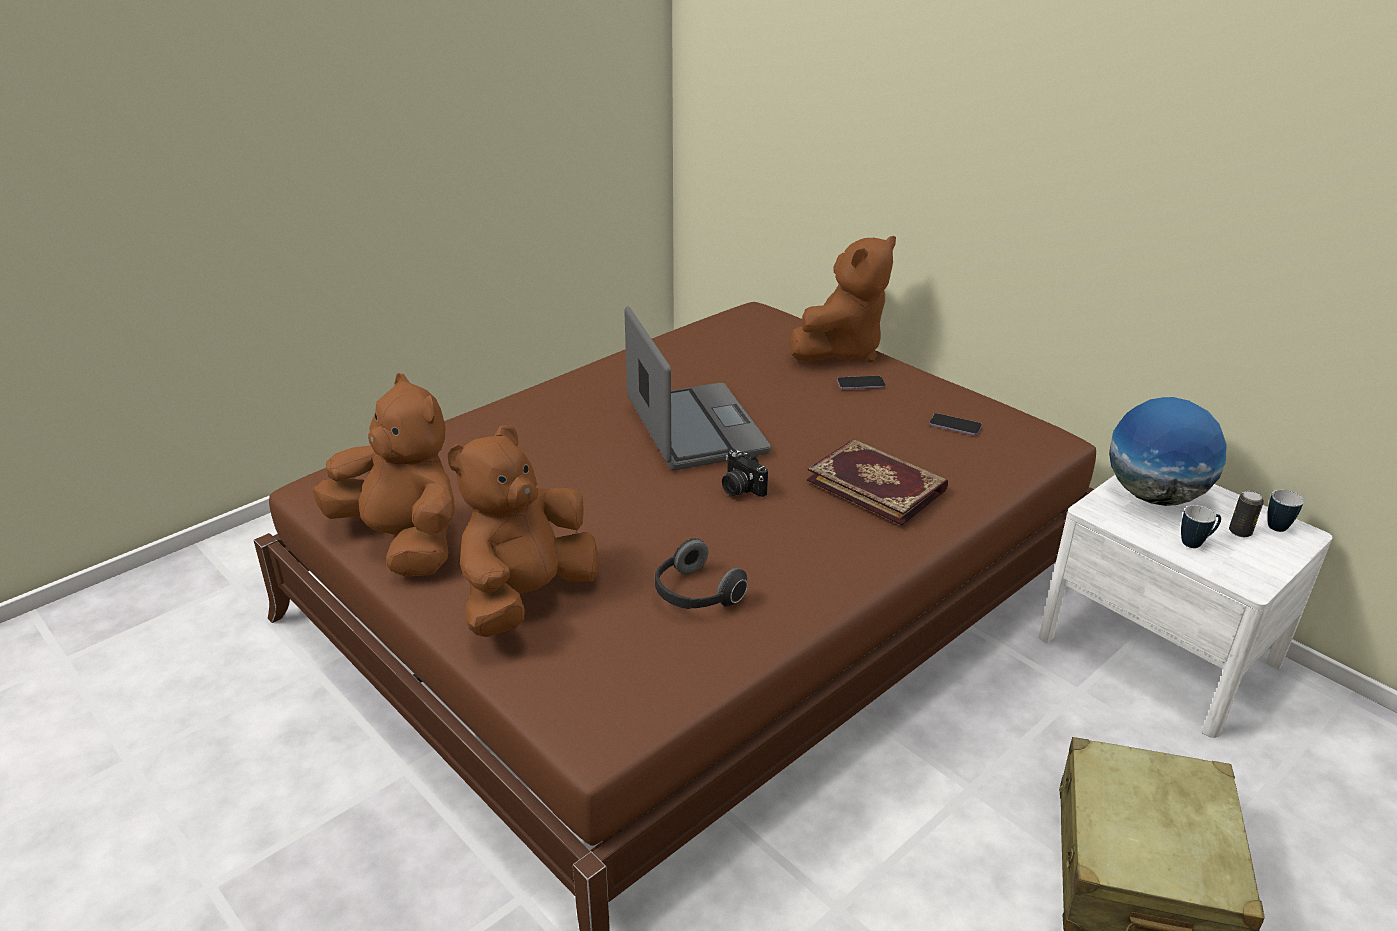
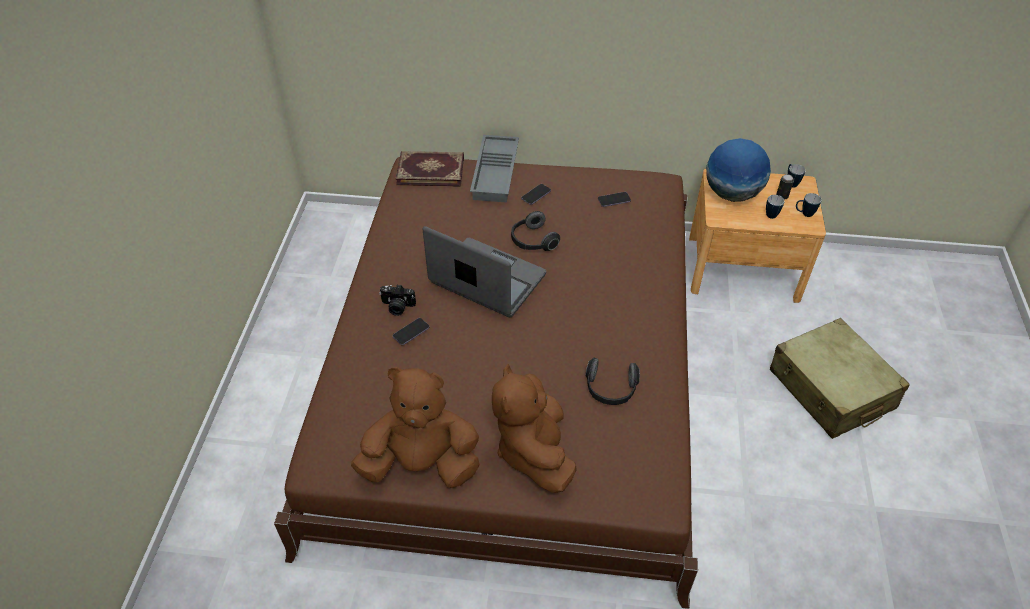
camera: 40 degrees left, 15 degrees up
camera [722,449,768,497] -> camera moved to [379,285,416,316]
brown plush toy [790,236,896,363] -> grey tray [470,135,519,203]
book [807,439,948,525] -> book moved to [396,151,464,187]
white nightstand [1039,475,1333,738] -> brown nightstand [689,169,826,303]
none -> phone [393,318,430,345]
none -> headphones [511,211,560,251]
none -> mug [796,193,822,217]

